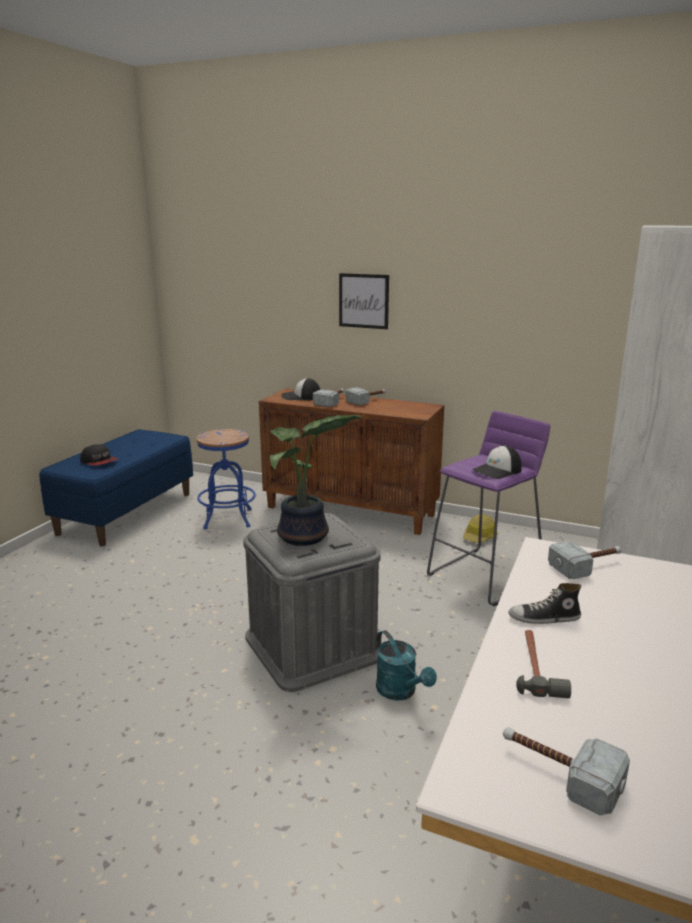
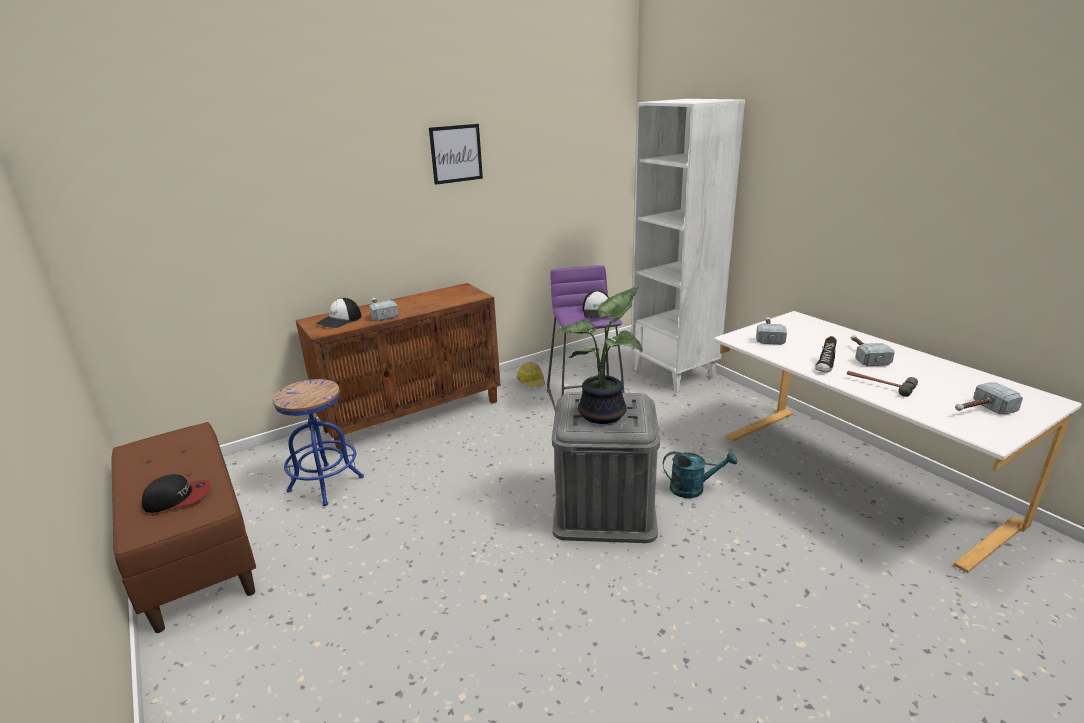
camera: 55 degrees left, 5 degrees up
blue bench [40,429,193,546] -> brown bench [111,422,256,633]
picture [339,273,389,329] -> picture moved to [429,124,483,185]
hammer [346,387,386,406] -> hammer moved to [851,335,895,366]

